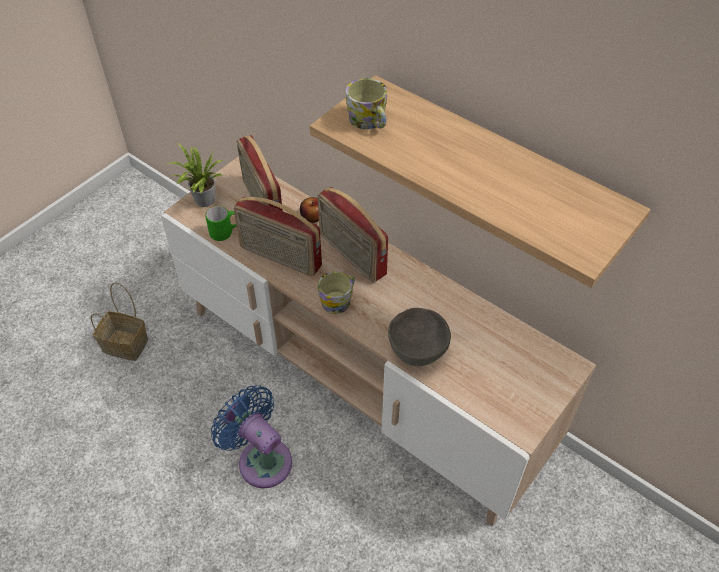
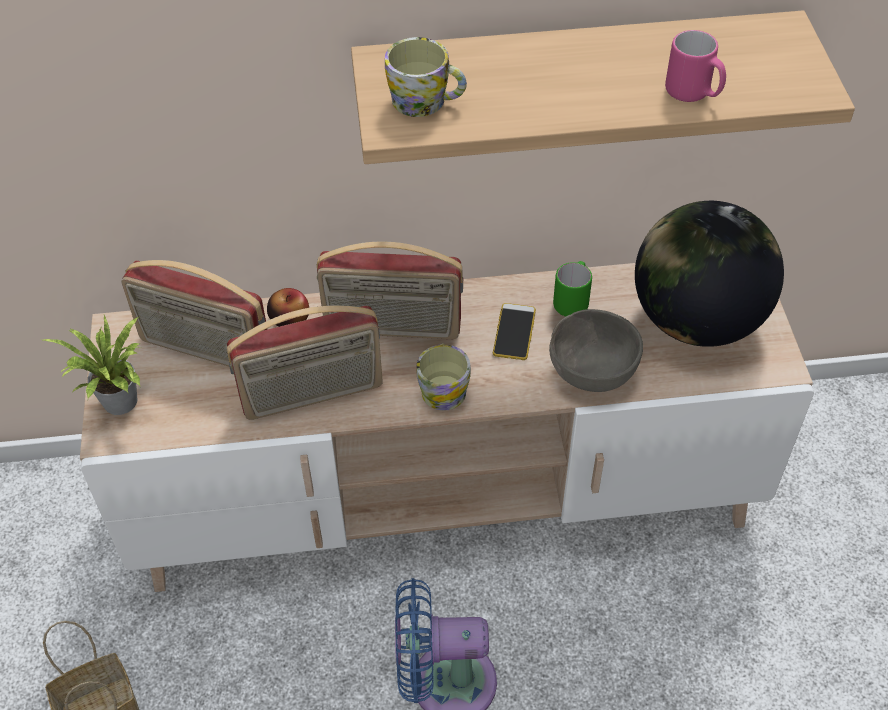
camera: 45 degrees left, 0 degrees up
green mug [205,206,236,241] -> green mug moved to [553,261,592,317]
none -> phone [493,303,536,360]
none -> globe [635,201,784,347]
none -> pink mug [665,30,726,102]

